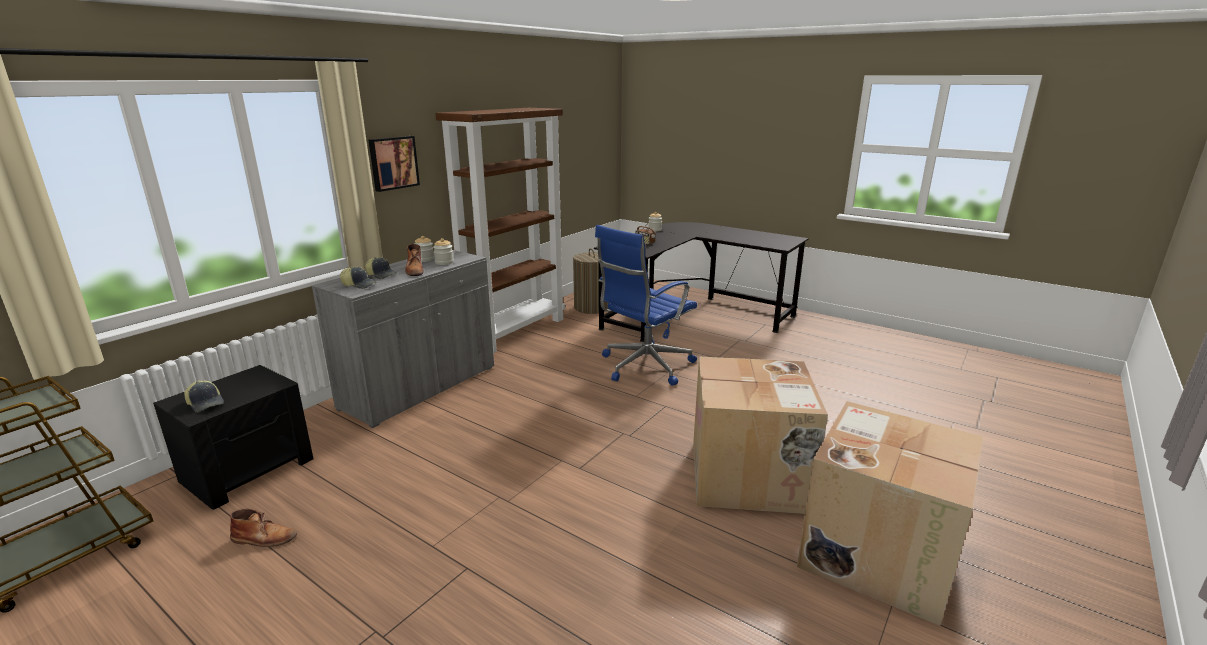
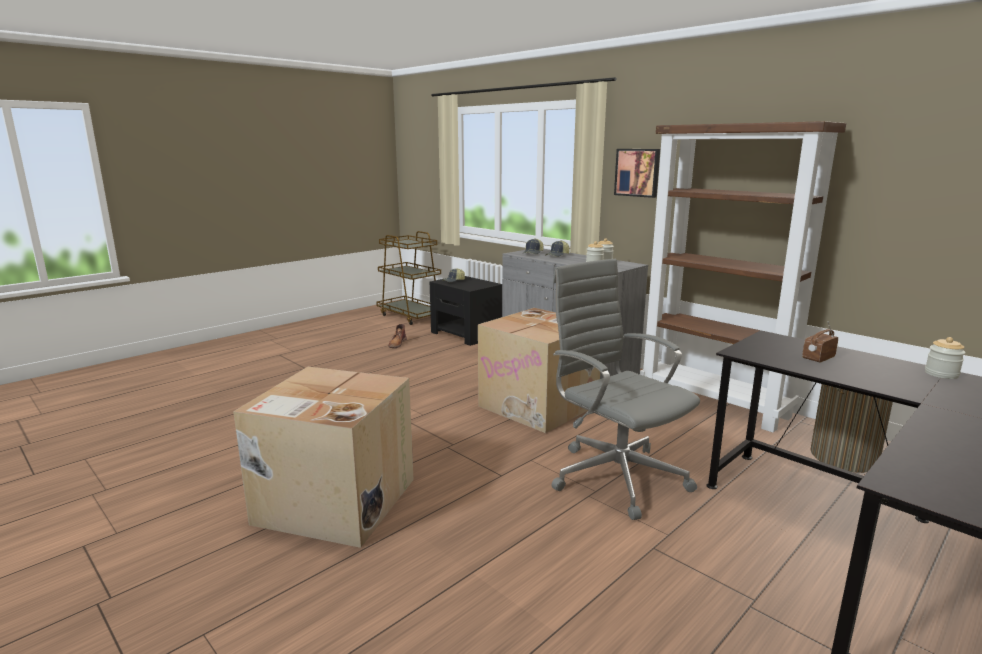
camera: 100 degrees right, 5 degrees down
brown boot [405,244,424,276] -> none
blue office chair [595,225,697,386] -> grey office chair [552,259,700,520]
cardboard box [797,401,983,626] -> cardboard box moved to [478,308,600,433]

